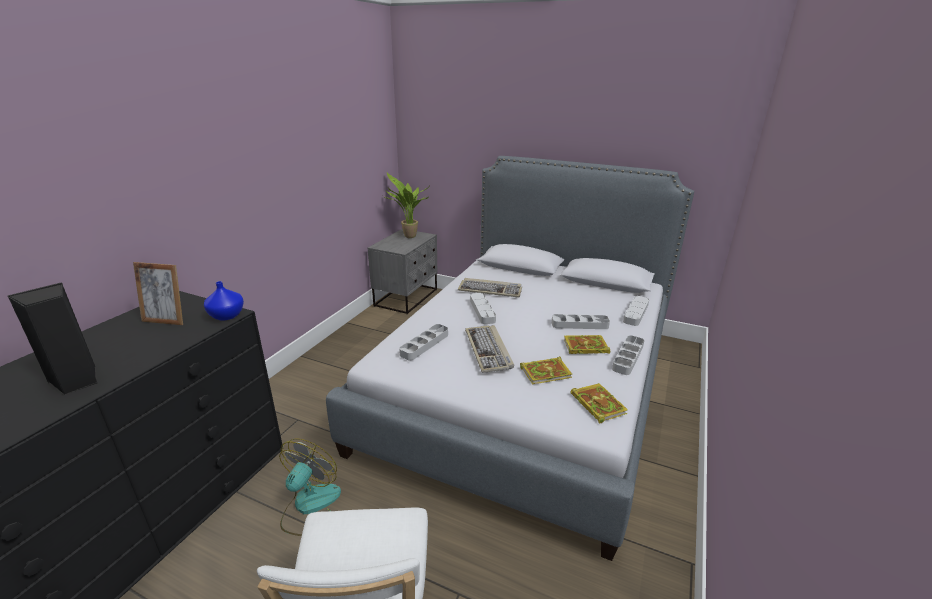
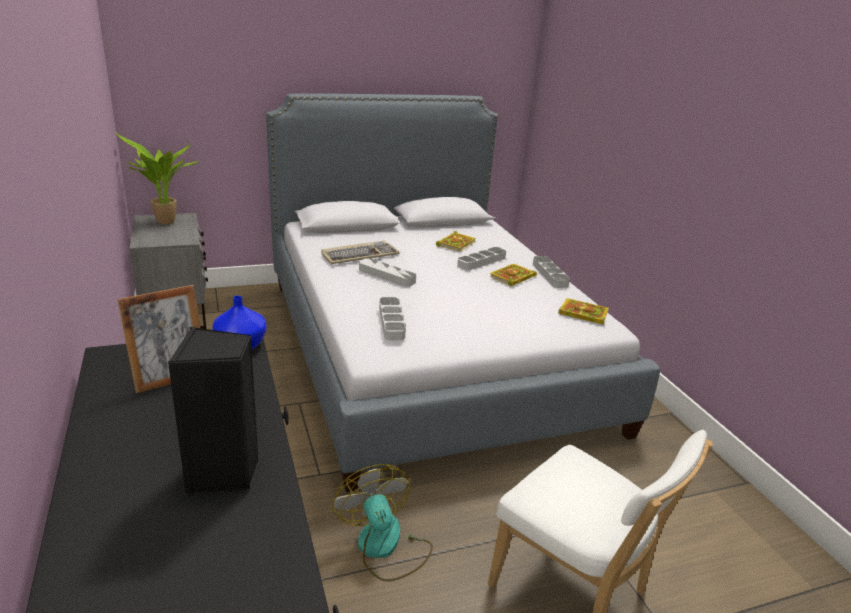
camera: 45 degrees left, 0 degrees up
keyboard [465,325,514,373] -> none
book [520,356,573,384] -> book moved to [436,231,476,251]
grey tray [623,296,649,326] -> none

